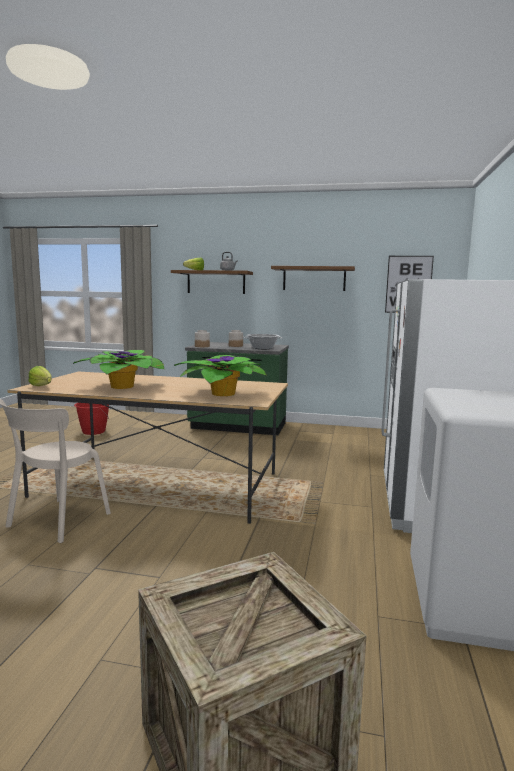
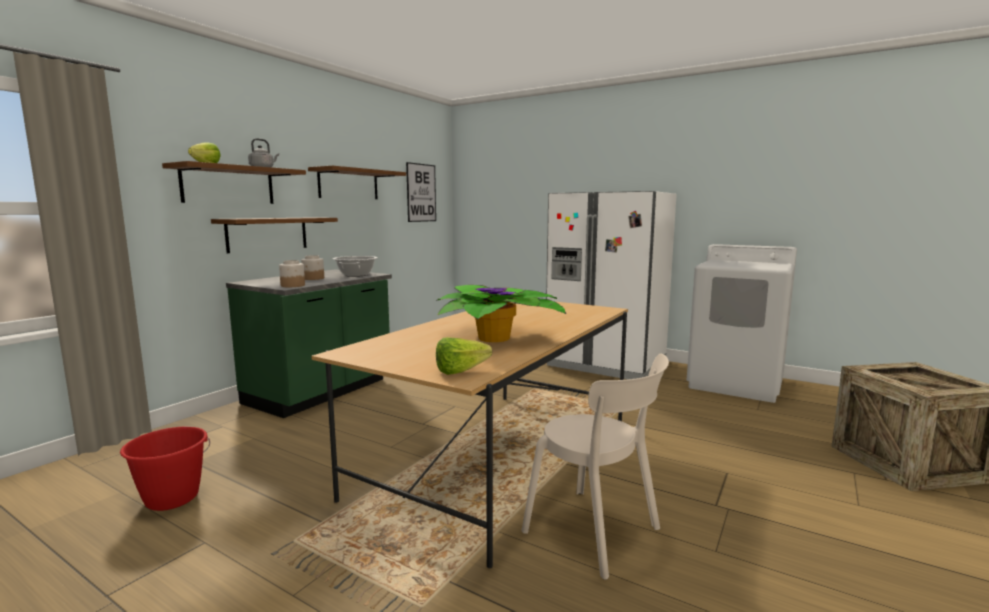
camera: 70 degrees left, 0 degrees up
potted plant [174,355,266,396] -> none
none -> brown shelf [211,217,338,253]

